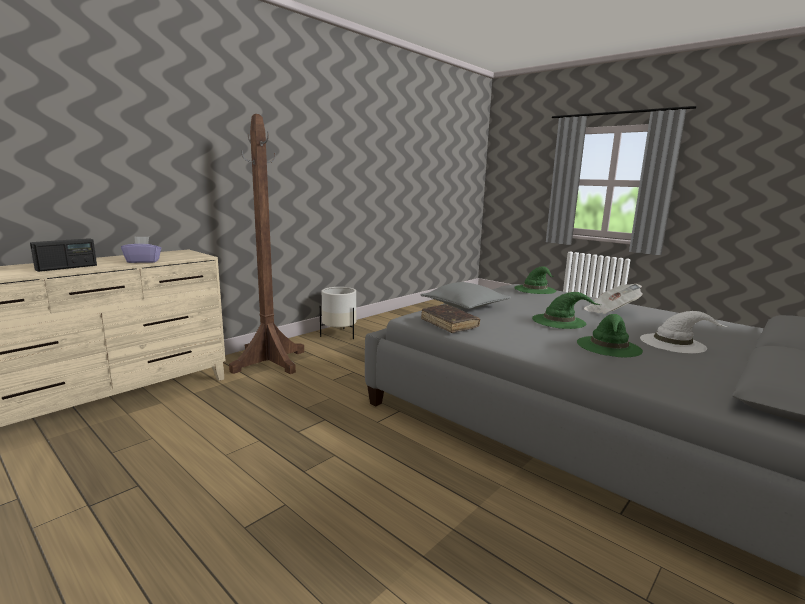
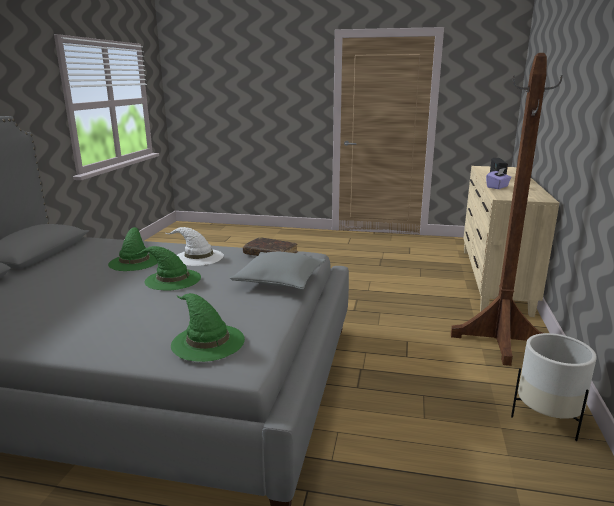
camera: 150 degrees right, 5 degrees up
newspaper [584,284,643,314] -> none
white hat [640,311,728,353] -> white hat moved to [166,227,224,266]

